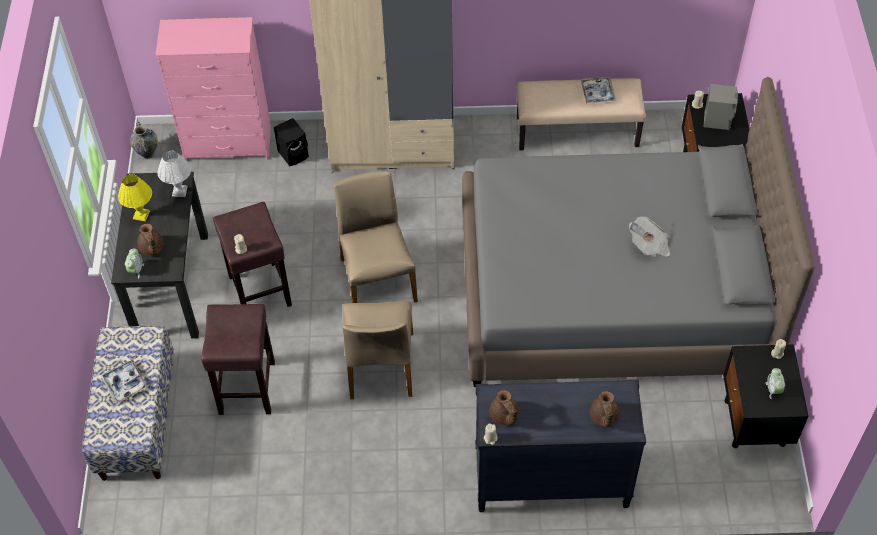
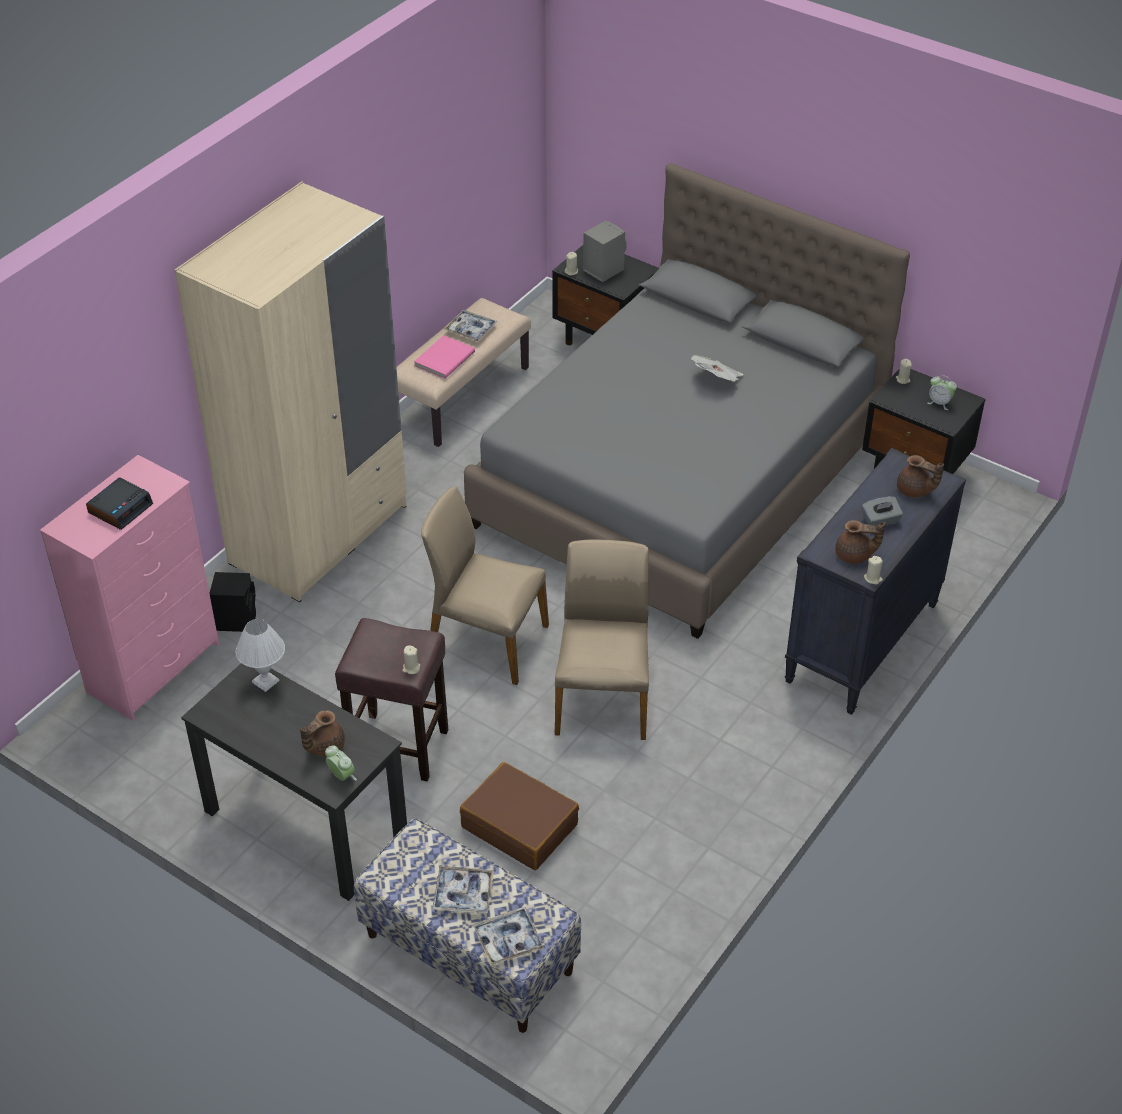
camera: 55 degrees left, 10 degrees down
yellow table lamp [118,174,152,221] -> none
vase [130,121,158,159] -> none
brown teapot [137,224,164,255] -> brown teapot turned 120 degrees clockwise [300,710,345,757]
brown stool [201,304,275,415] -> brown suitcase [460,762,579,870]
beige chair [343,301,413,399] -> beige chair turned 120 degrees counterclockwise [555,540,649,740]
none -> alarm clock [86,477,153,530]
none -> pink book [414,335,475,379]
none -> tray [473,907,544,966]
none -> grey tissue box [862,496,903,526]

